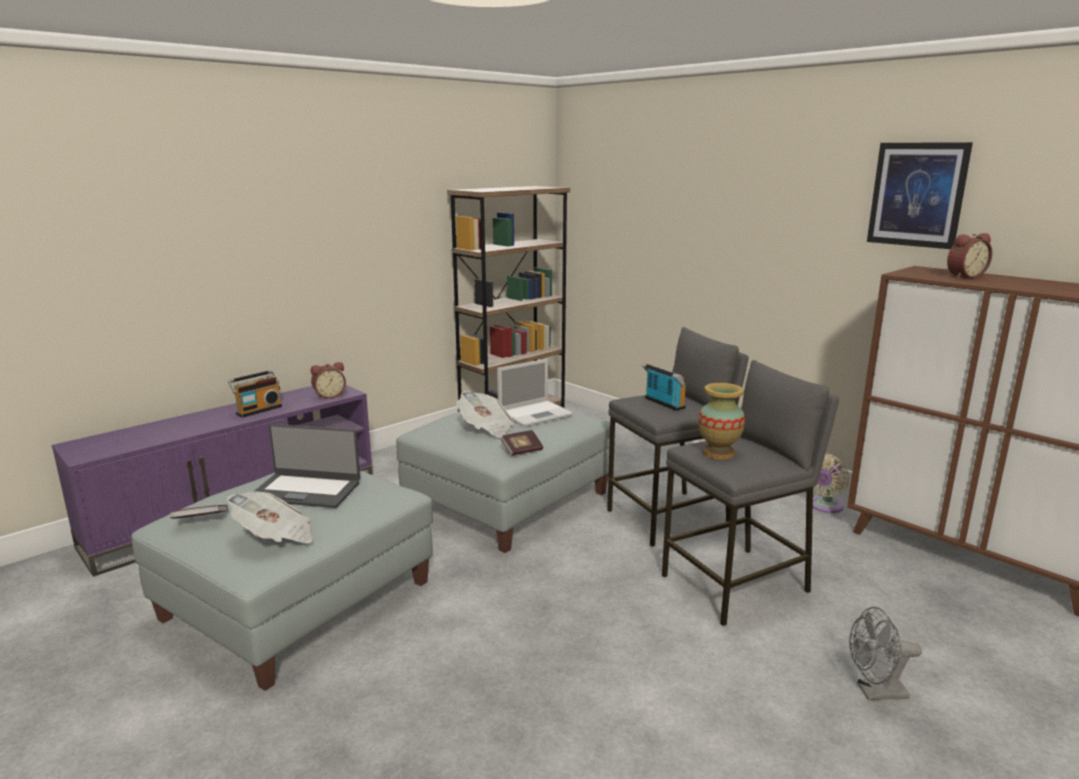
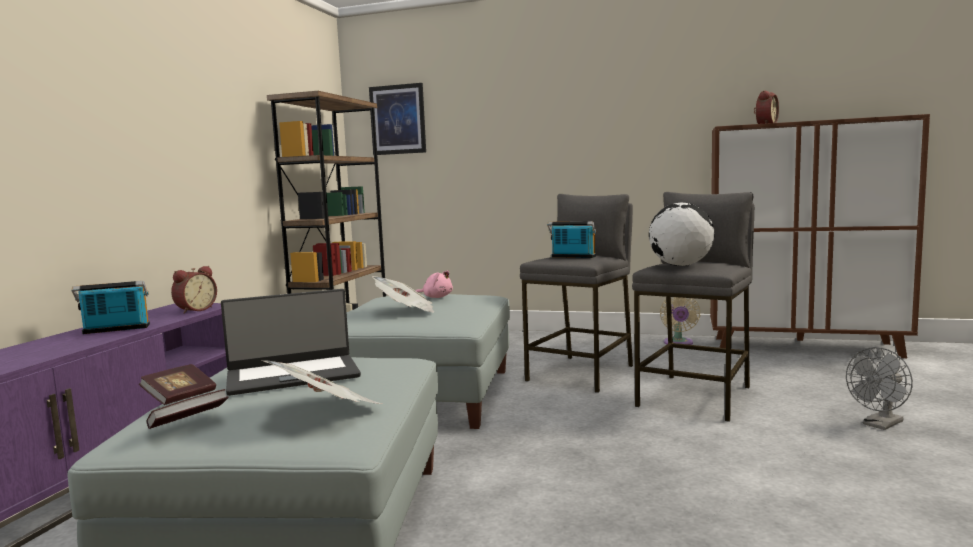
camera: 30 degrees left, 10 degrees down
radio [228,370,282,418] -> radio turned 120 degrees counterclockwise [71,281,150,334]
laptop [497,359,573,427] -> pink plush toy [416,270,453,298]
book [501,430,543,456] -> book moved to [139,364,216,405]
vase [698,383,745,459] -> globe [649,203,714,266]
picture [867,142,973,249] -> picture moved to [369,83,426,155]

